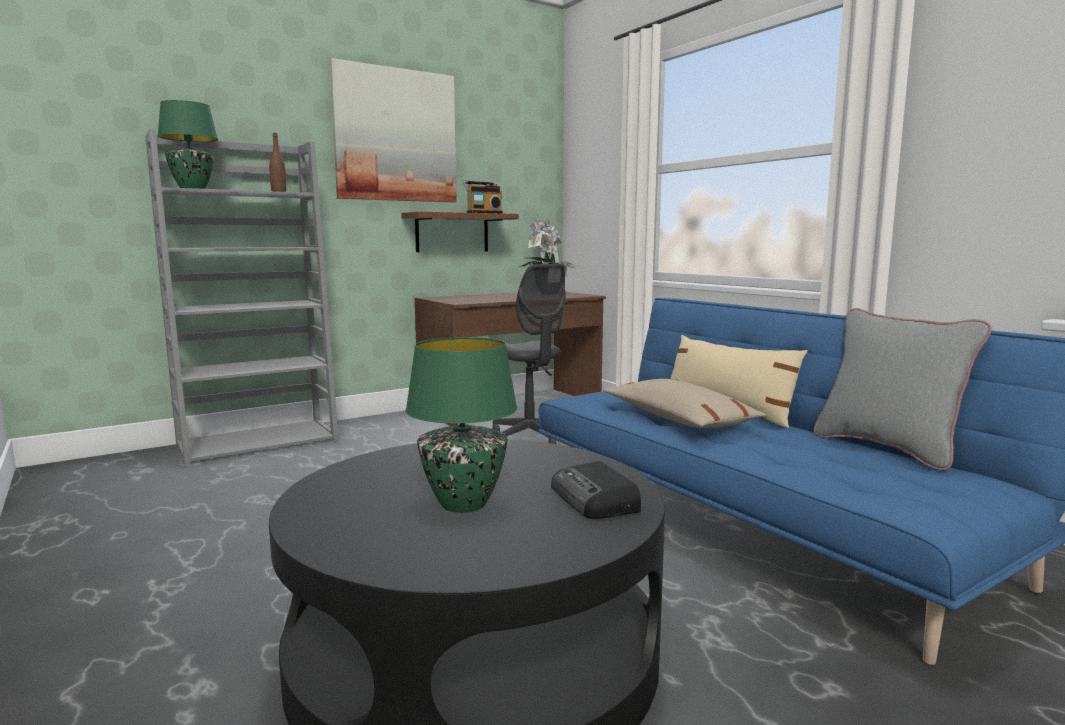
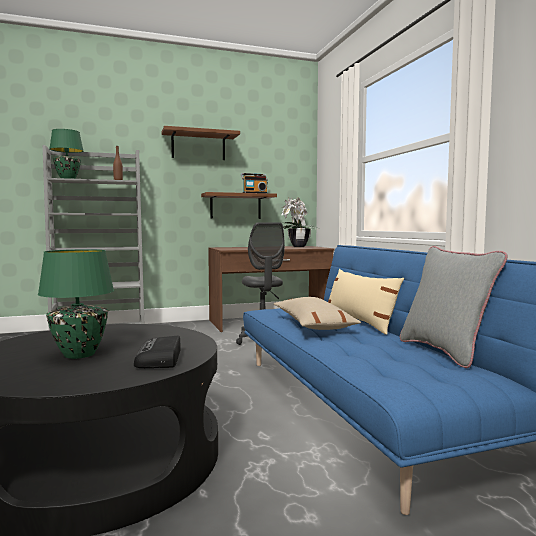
camera: 15 degrees right, 5 degrees down
picture [330,58,457,202] -> brown shelf [162,126,240,160]

